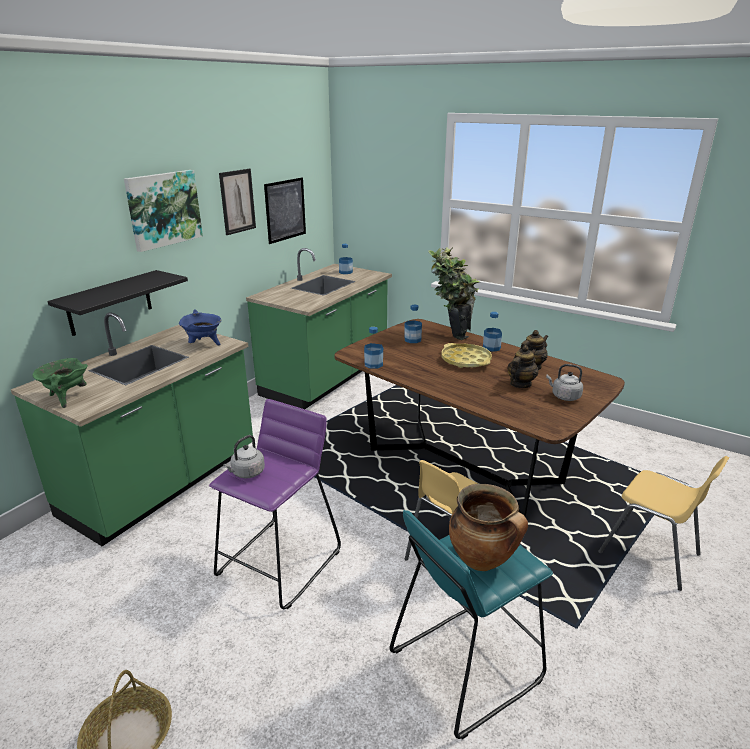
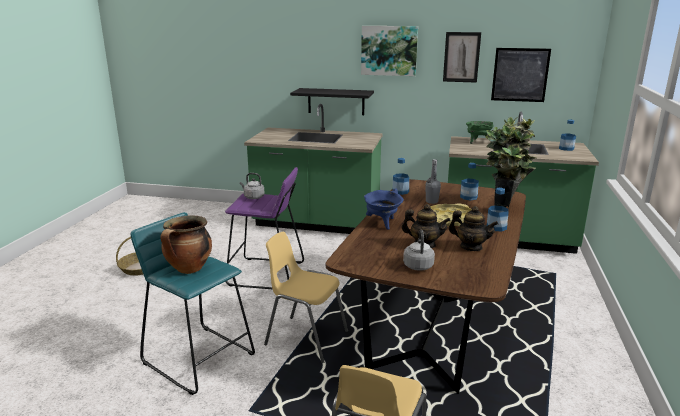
camera: 70 degrees right, 5 degrees down
green cooking pot [32,358,88,408] -> green cooking pot moved to [466,121,493,144]
blue cooking pot [179,309,221,346] -> blue cooking pot moved to [364,189,404,230]
none -> grey bottle [425,159,441,204]

